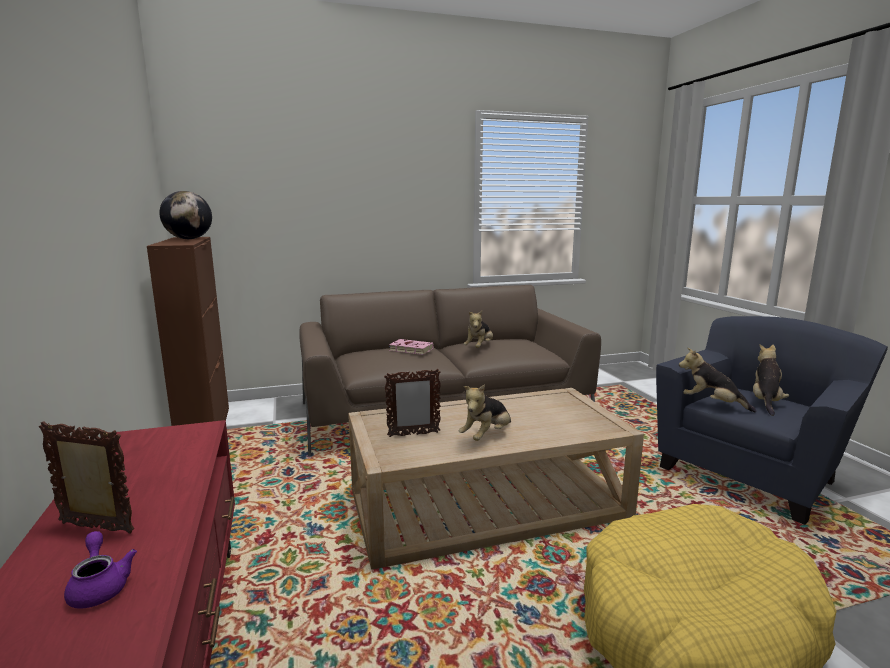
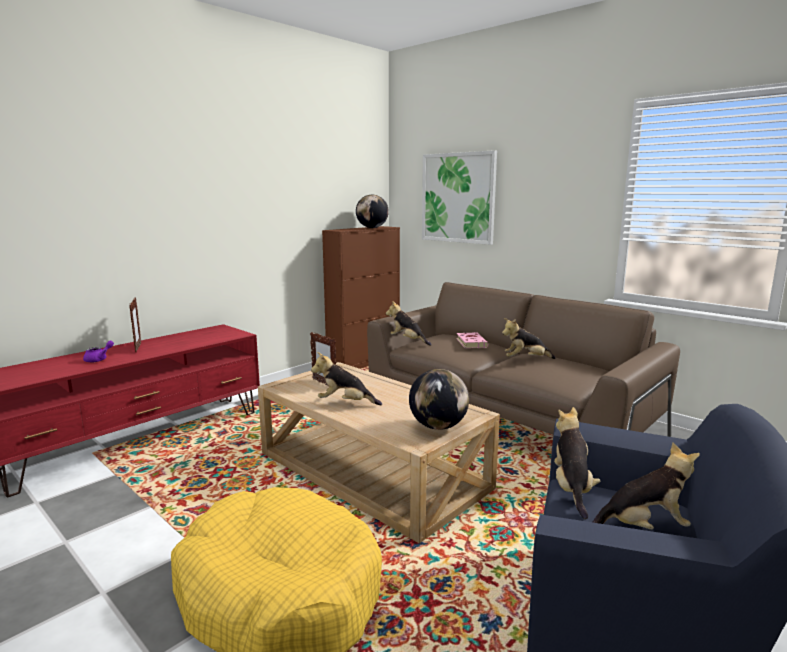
camera: 60 degrees right, 0 degrees up
none -> plush toy [386,301,432,346]
none -> globe [409,369,469,430]
none -> picture [422,150,497,245]

